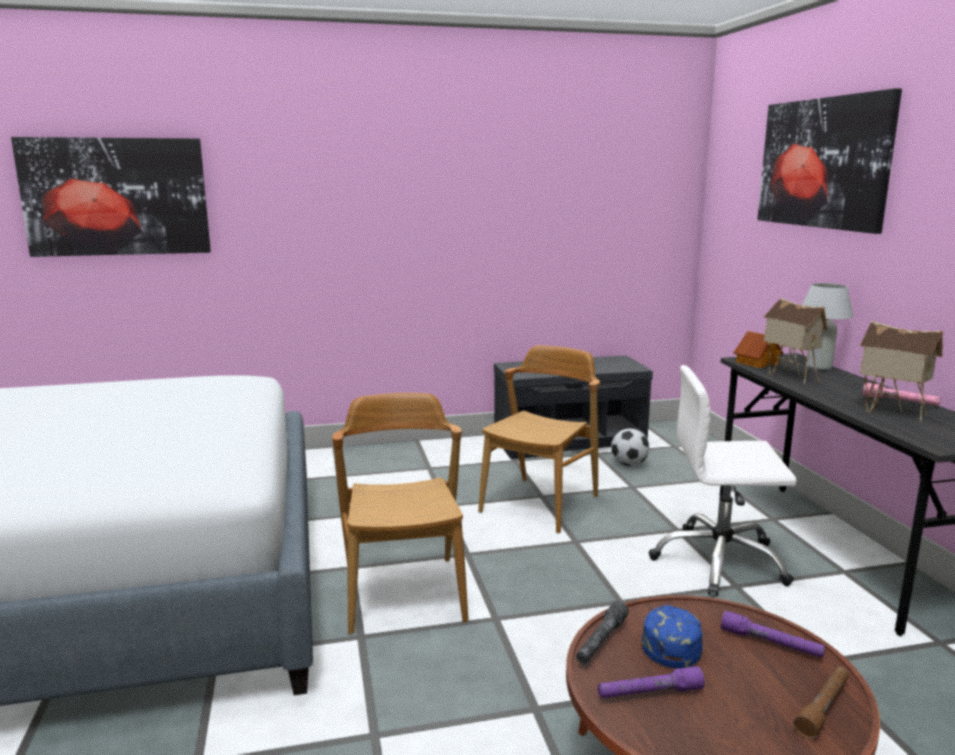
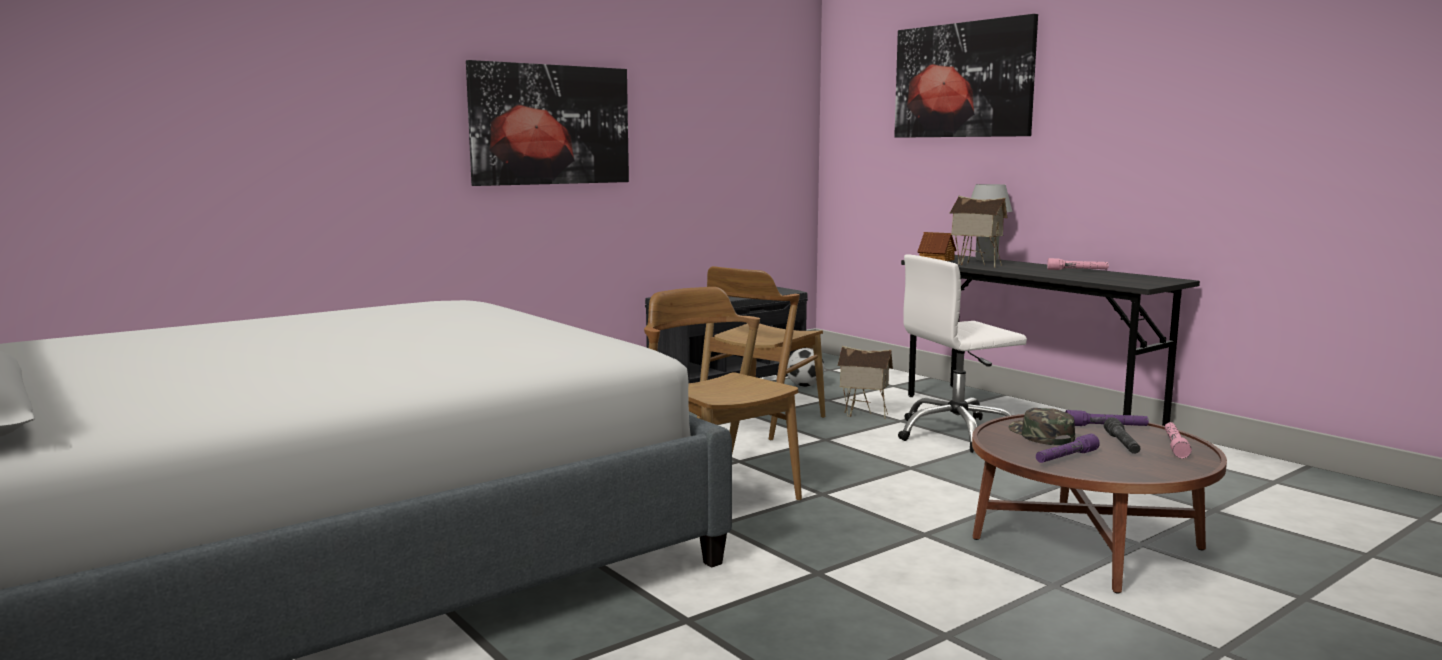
camera: 25 degrees left, 5 degrees down
picture [11,137,211,257] -> picture moved to [466,60,629,186]
brown chair [478,345,600,534] -> brown chair turned 150 degrees counterclockwise [697,266,825,440]
grey flashlight [576,601,629,664] -> grey flashlight moved to [1104,417,1140,454]
blue cap [642,605,703,668] -> green cap [1008,408,1075,445]
brown flashlight [793,667,849,739] -> pink flashlight [1165,422,1192,459]
toy house [860,321,943,422] -> toy house moved to [837,346,893,419]

